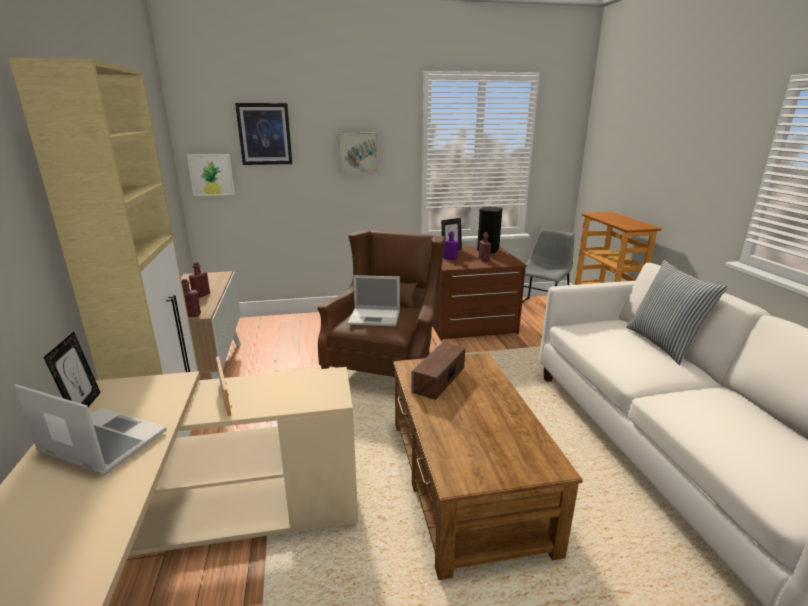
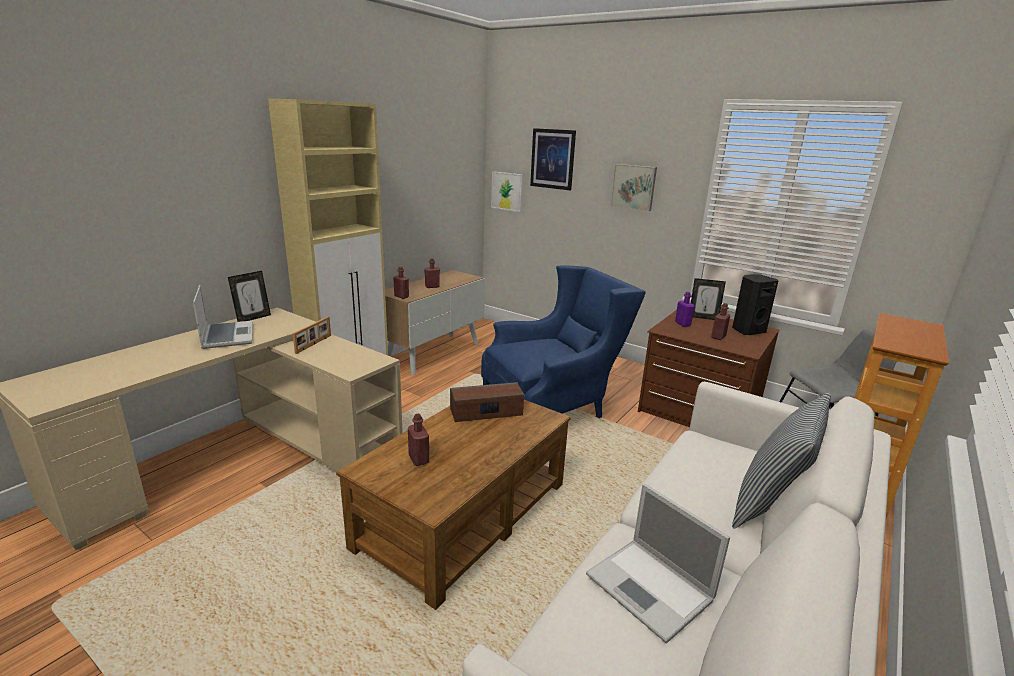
camera: 45 degrees right, 0 degrees up
brown armchair [317,230,445,377] -> blue armchair [481,265,646,418]
laptop [348,275,400,326] -> laptop moved to [586,484,730,643]
none -> red bottle [408,413,429,466]

